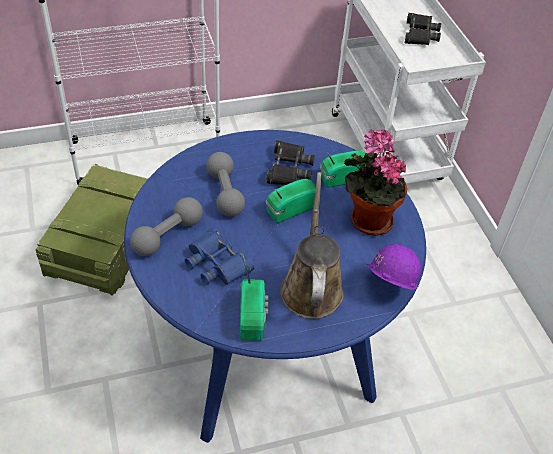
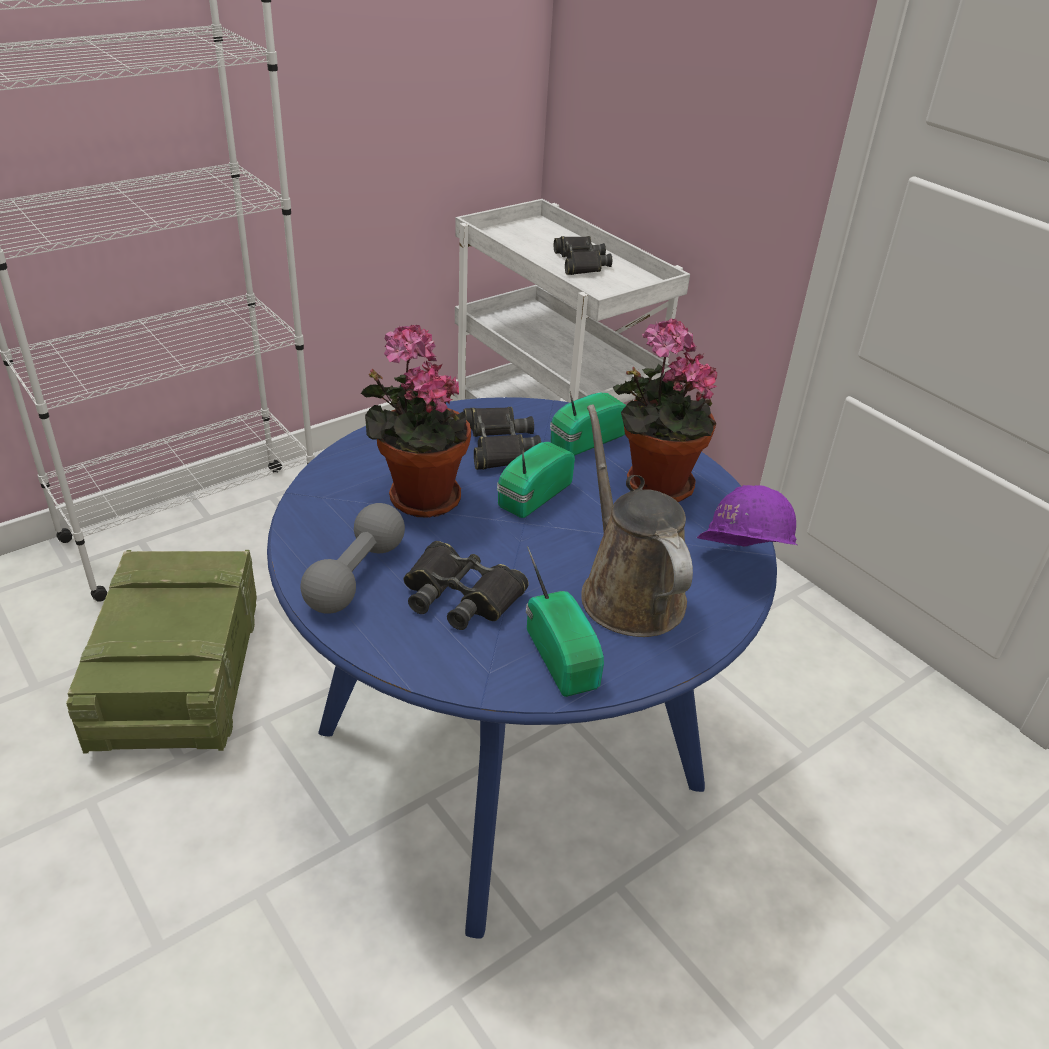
camera: 20 degrees left, 10 degrees down
blue binoculars [185,228,254,285] -> black binoculars [404,541,529,630]
grey dumbbell [206,152,245,217] -> potted plant [361,324,471,518]

